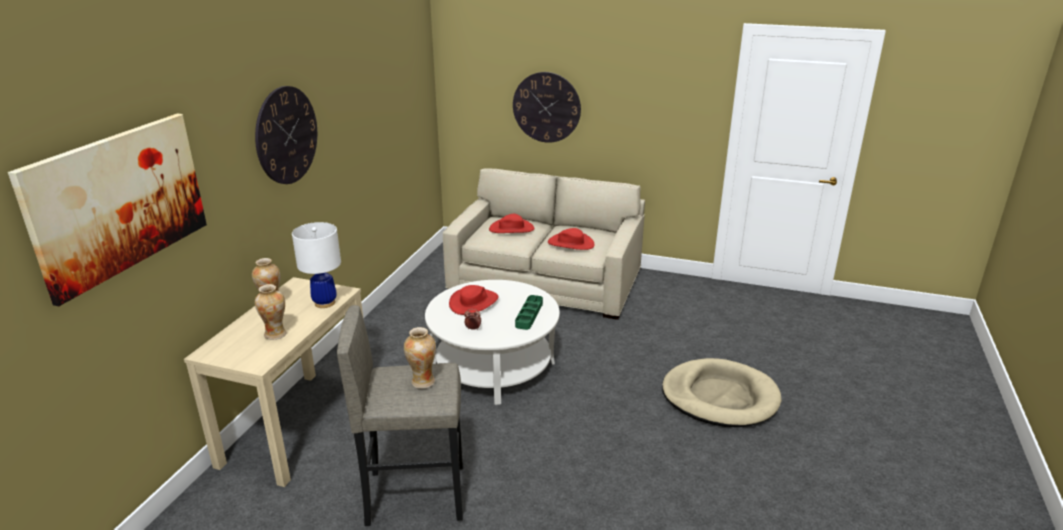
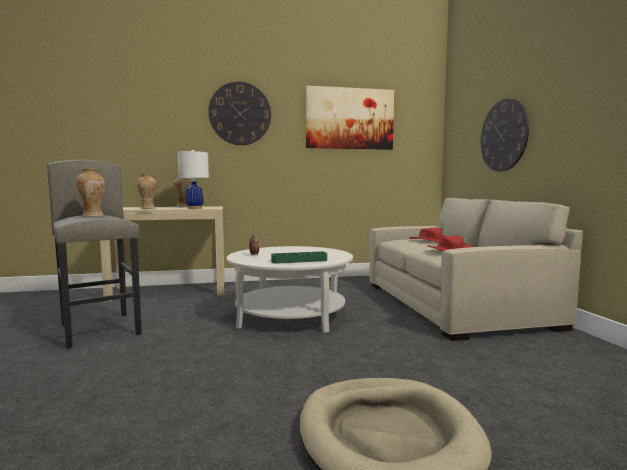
camera: 60 degrees right, 20 degrees down
picture [8,114,207,306] -> picture moved to [306,85,394,150]
red hat [449,285,499,315] -> none

